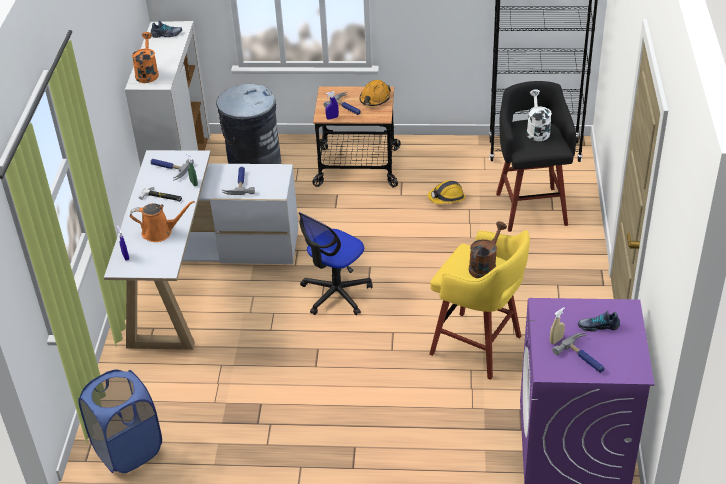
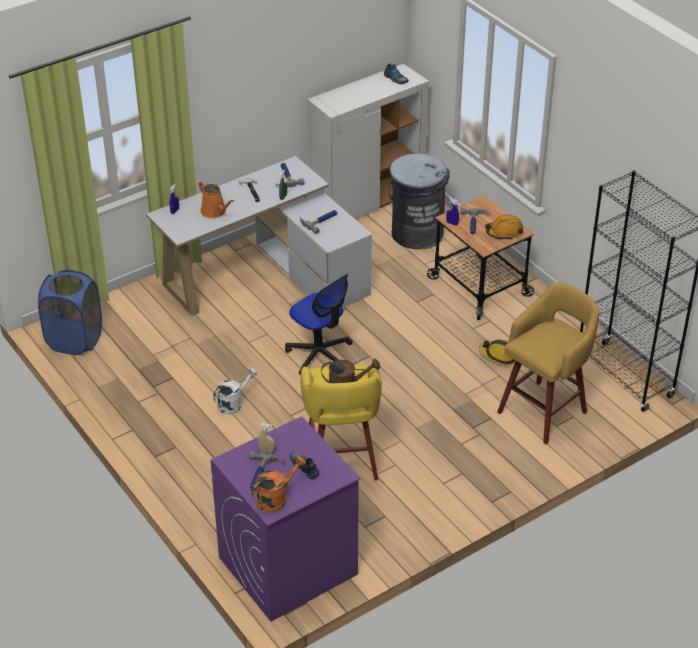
camera: 50 degrees right, 0 degrees up
orange watering can [132,32,159,83] -> orange watering can moved to [251,456,307,513]
office chair [299,212,372,315] -> office chair turned 135 degrees counterclockwise [285,274,353,375]
black stool [496,81,576,232] -> yellow stool [497,282,600,445]
white watering can [527,89,552,141] -> white watering can moved to [213,367,258,415]

